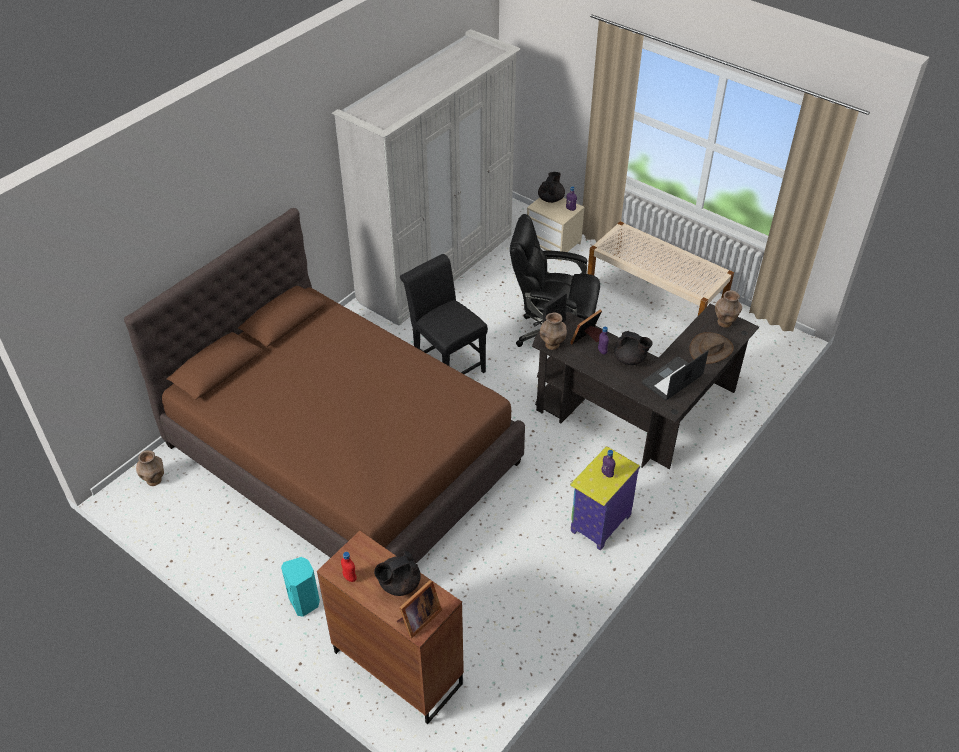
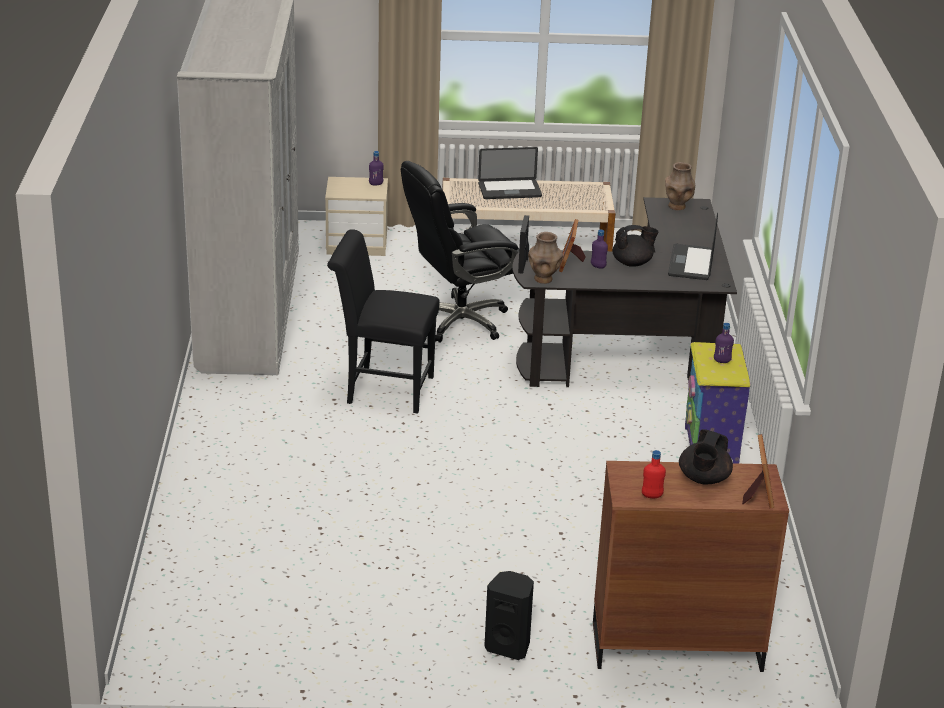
camera: 40 degrees left, 15 degrees down
brown bed [124,208,525,564] -> none
brown vase [136,450,164,486] -> none
turquoise speaker [281,557,320,617] -> black speaker [484,571,534,660]
black teapot [538,172,565,203] -> none
brown hat [689,332,734,364] -> none
none -> laptop [478,147,542,199]

